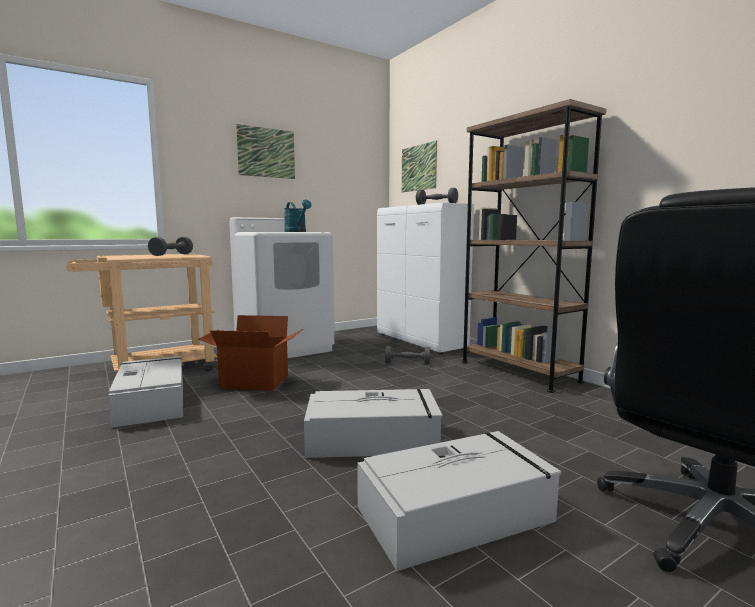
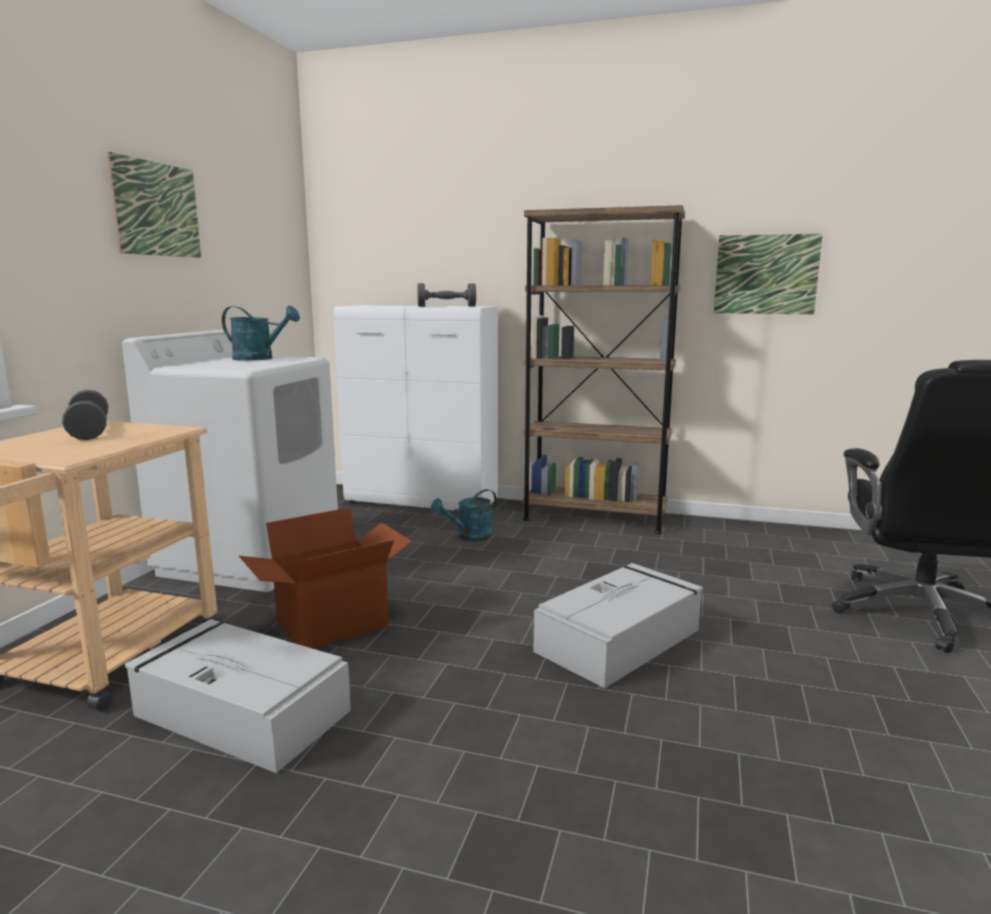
camera: 40 degrees left, 5 degrees up
grey storage box [357,431,561,571] -> none
grey dumbbell [385,346,430,364] -> turquoise watering can [431,489,497,541]
picture [402,141,437,192] -> picture moved to [714,233,823,314]

